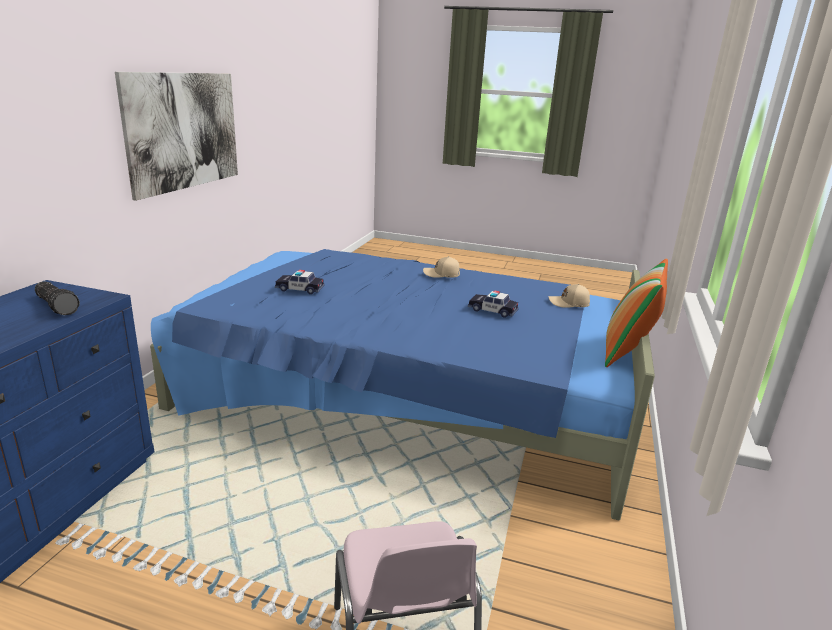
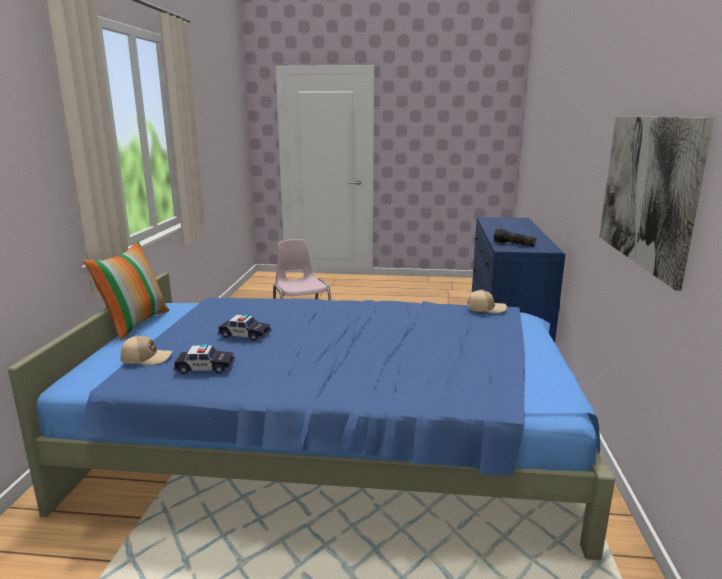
camera: 170 degrees right, 5 degrees down
toy car [275,270,325,294] -> toy car moved to [174,344,235,374]
beige cap [423,256,460,278] -> beige cap moved to [467,289,507,313]

